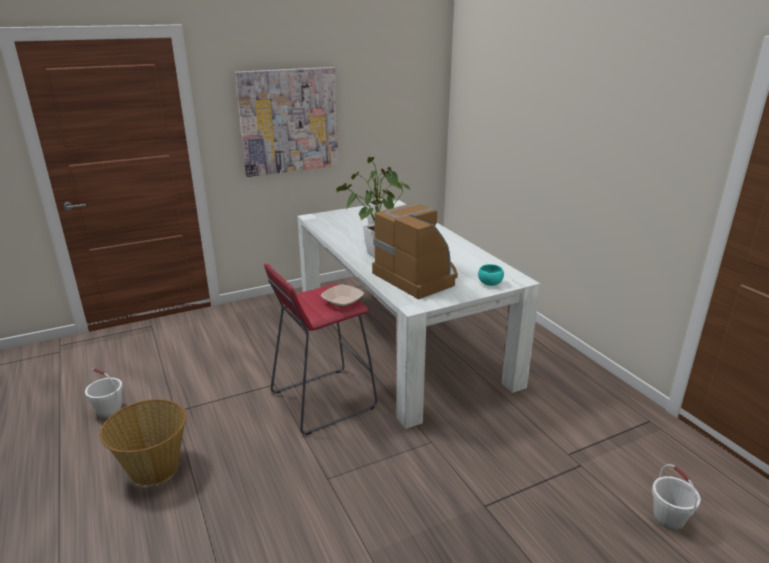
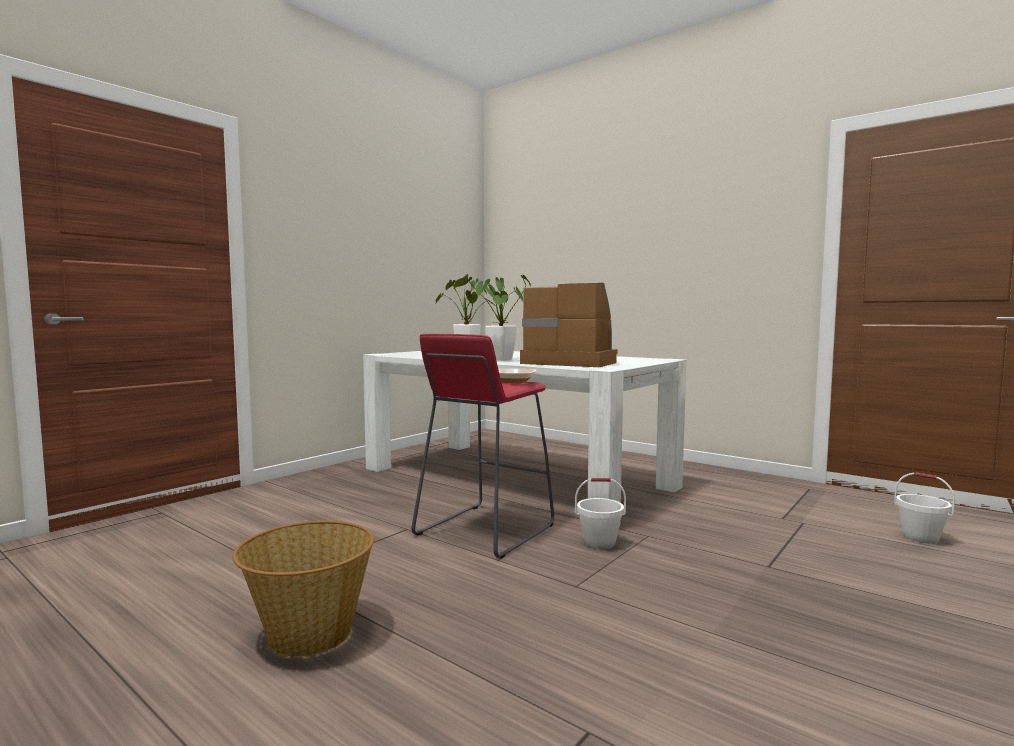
camera: 25 degrees left, 20 degrees down
white bucket [85,368,123,418] -> white bucket moved to [575,478,626,549]
picture [235,67,339,177] -> none
turquoise bowl [478,264,504,286] -> none

